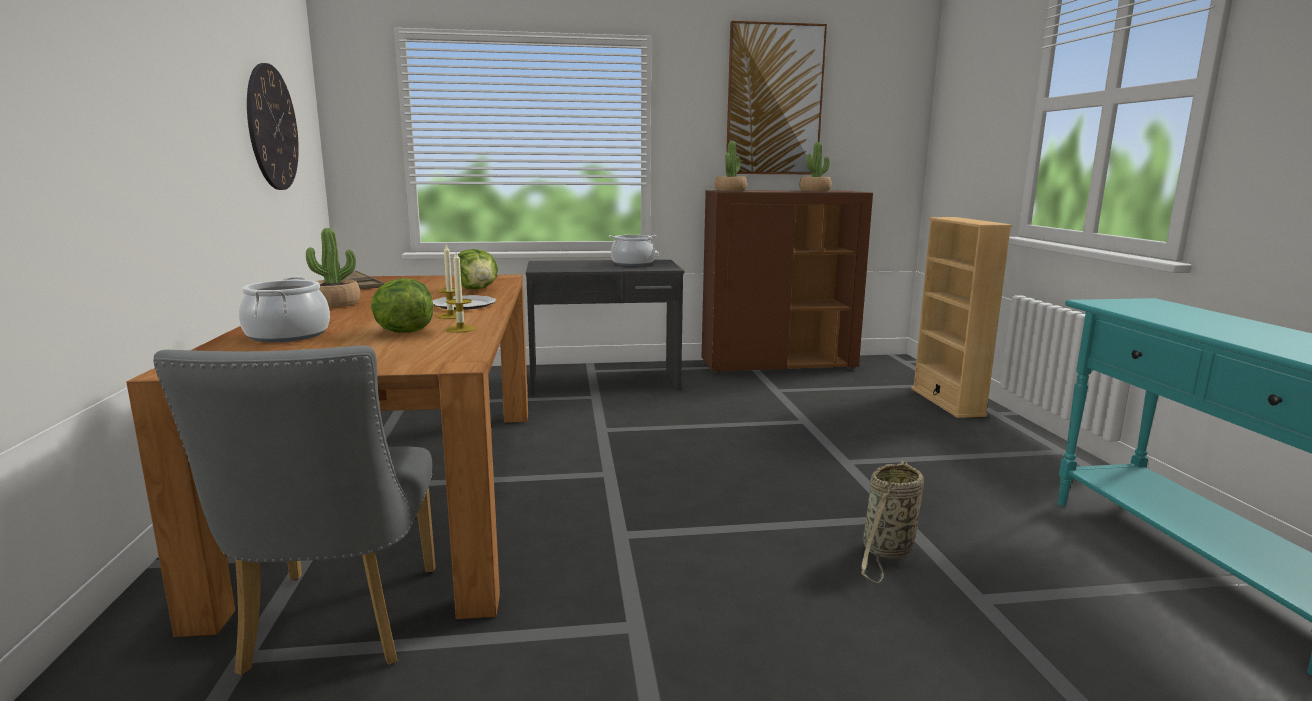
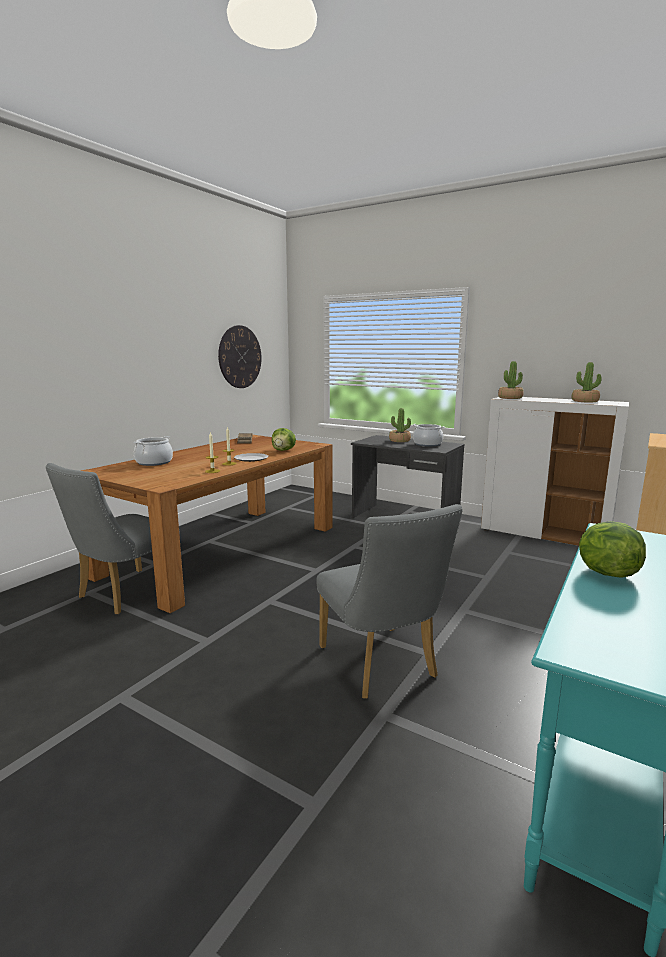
camera: 40 degrees right, 0 degrees up
potted plant [306,228,360,308] -> potted plant moved to [389,408,411,442]
lettuce [371,279,433,333] -> lettuce moved to [579,521,646,578]
brown cabinet [702,190,873,374] -> white cabinet [481,397,629,546]
picture [726,21,827,174] -> none
basket [861,461,924,583] -> grey chair [316,504,463,699]

